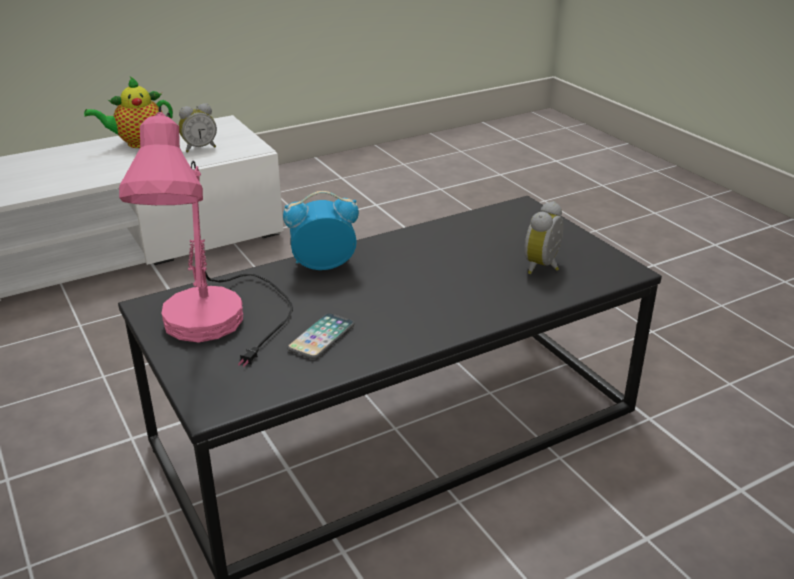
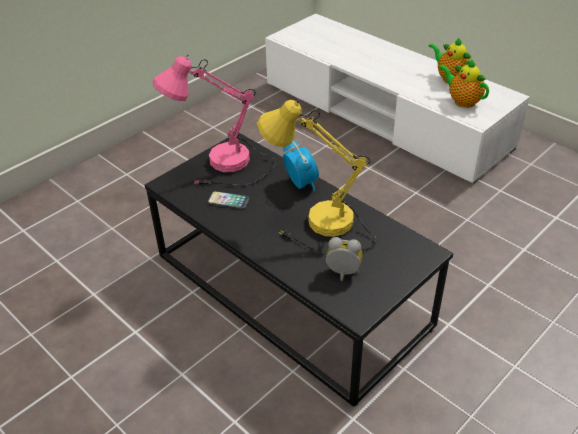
camera: 75 degrees right, 10 degrees up
alarm clock [178,103,217,153] -> teapot [439,58,489,108]
none -> yellow table lamp [257,100,377,256]

